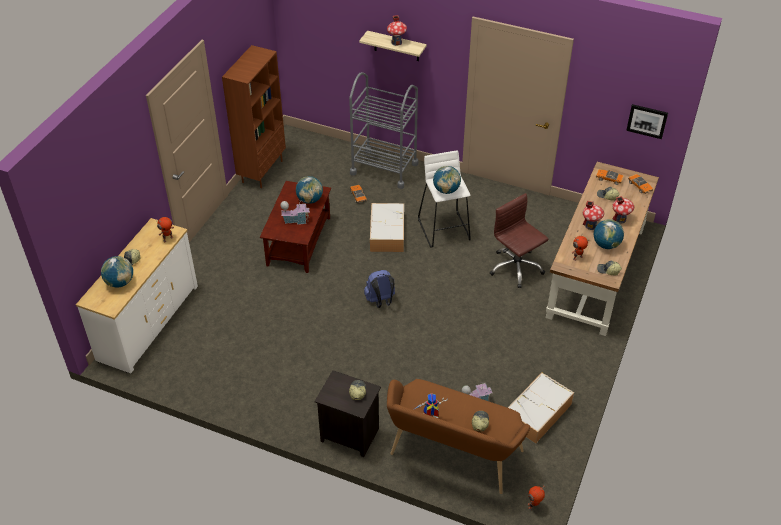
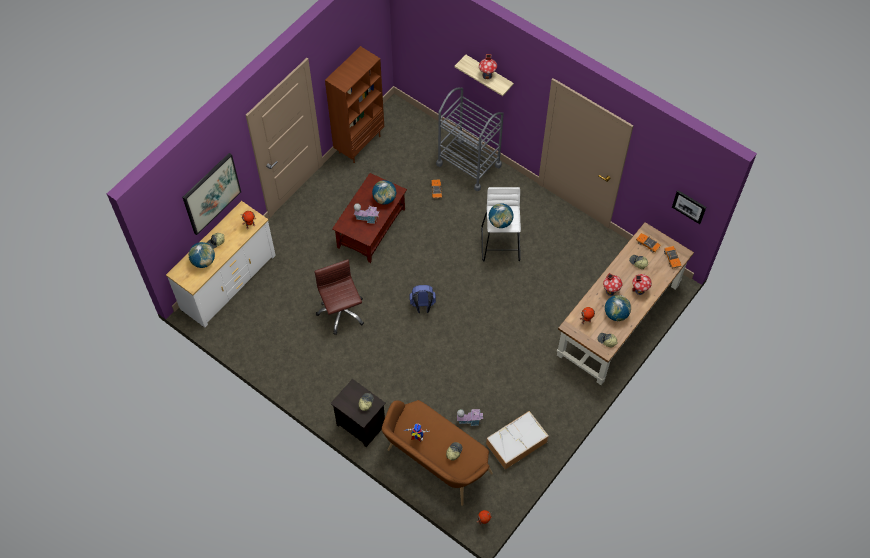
camera: 15 degrees right, 15 degrees up
storage box [370,203,404,252] -> none
brown office chair [490,193,549,288] -> brown office chair moved to [314,259,364,335]
none -> picture [182,153,241,235]

